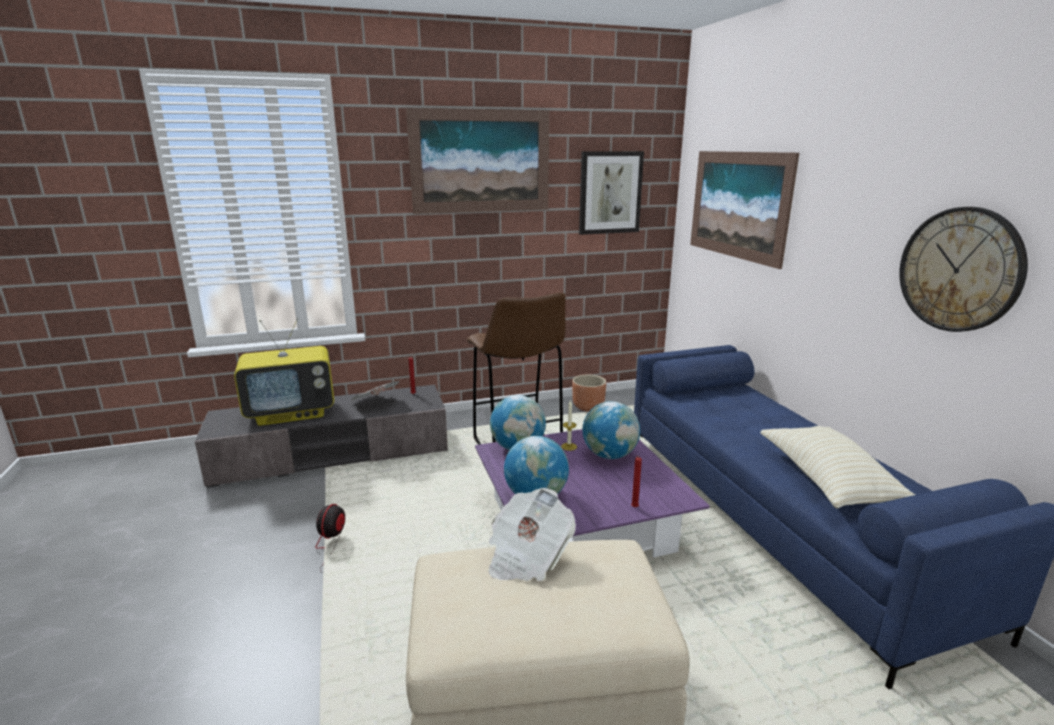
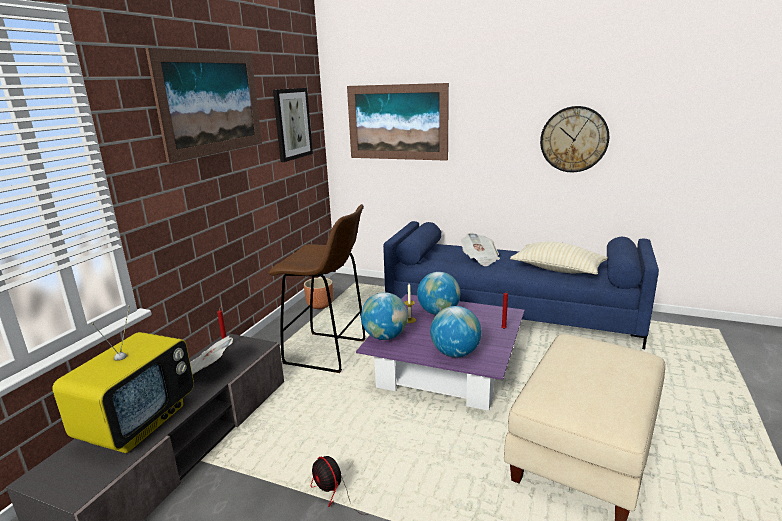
camera: 50 degrees left, 0 degrees up
newspaper [488,488,576,581] -> newspaper moved to [461,233,500,266]

